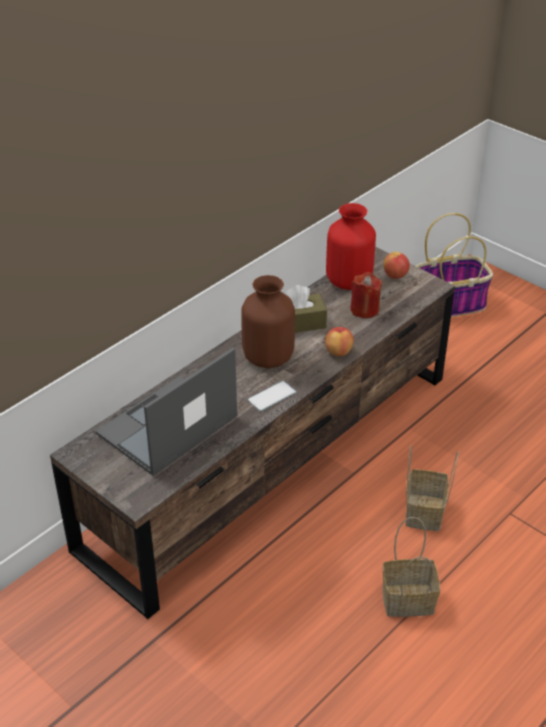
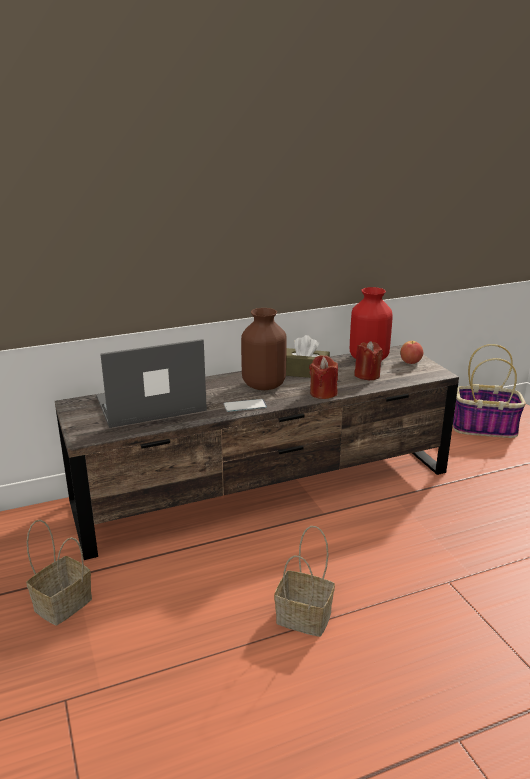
camera: 25 degrees right, 15 degrees down
apple [325,327,354,356] -> red candle [309,355,338,399]
basket [406,445,459,531] -> basket moved to [26,520,92,625]

